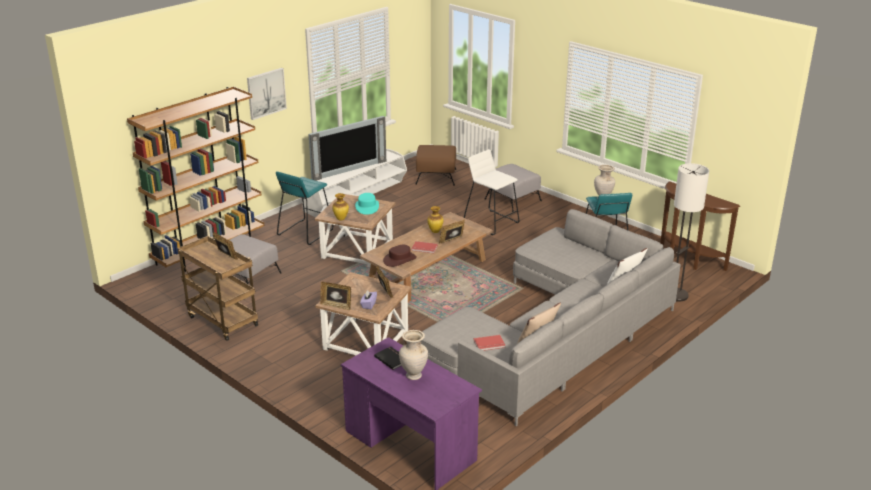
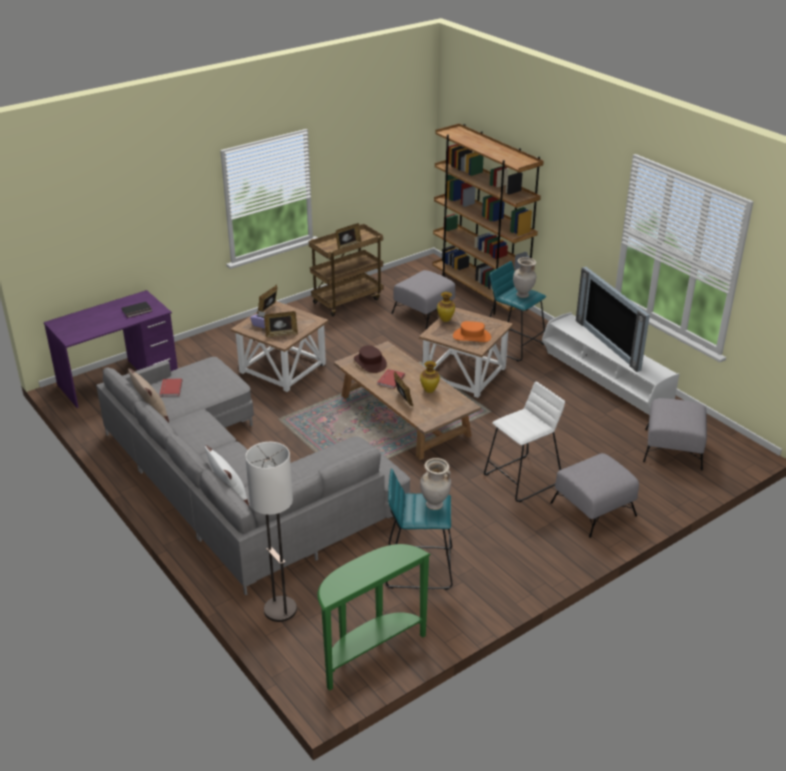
camera: 100 degrees right, 5 degrees up
picture [247,68,287,120] -> none
turquoise hat [355,193,379,215] -> orange hat [453,321,491,342]
beige vase [399,330,428,380] -> beige vase moved to [513,257,536,298]
brown ottoman [415,145,456,186] -> grey ottoman [643,398,707,470]
brown console table [660,181,740,271] -> green console table [317,544,431,691]

